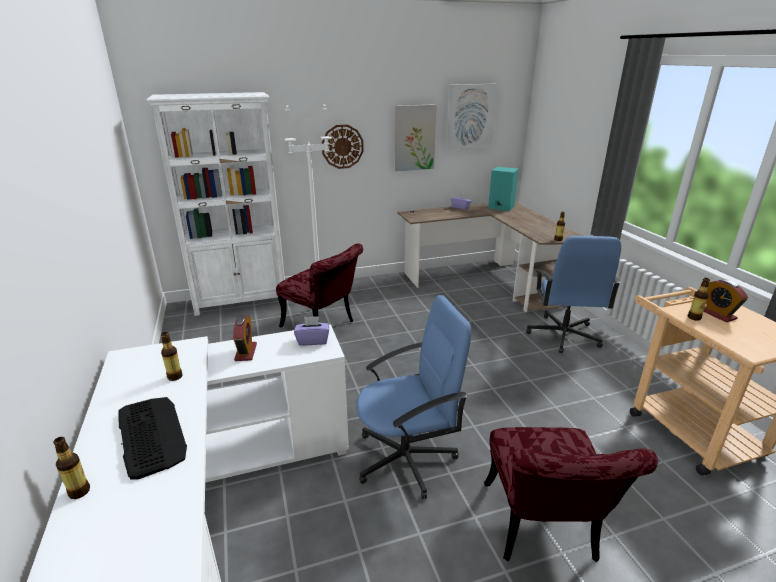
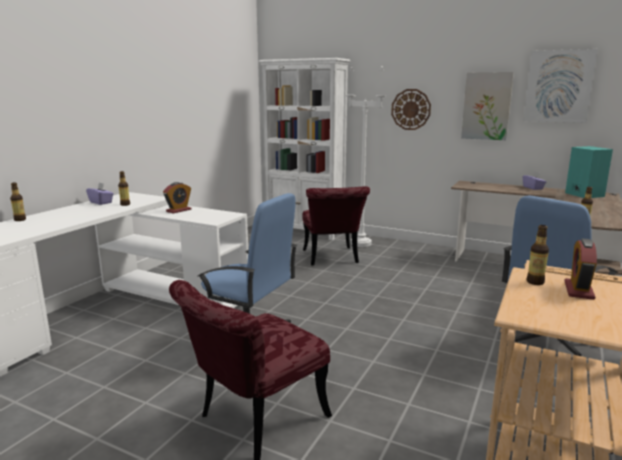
camera: 45 degrees right, 10 degrees down
keyboard [119,397,187,479] -> none
purple tissue box [294,316,329,346] -> purple tissue box moved to [86,183,114,205]

